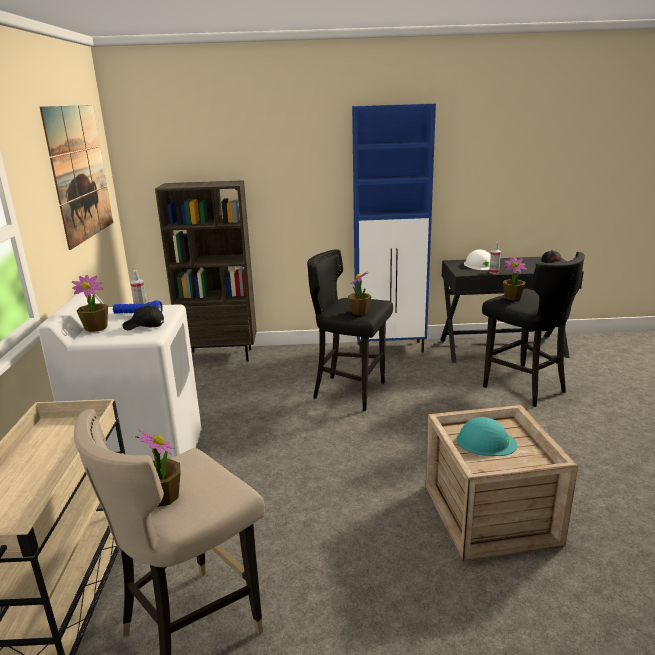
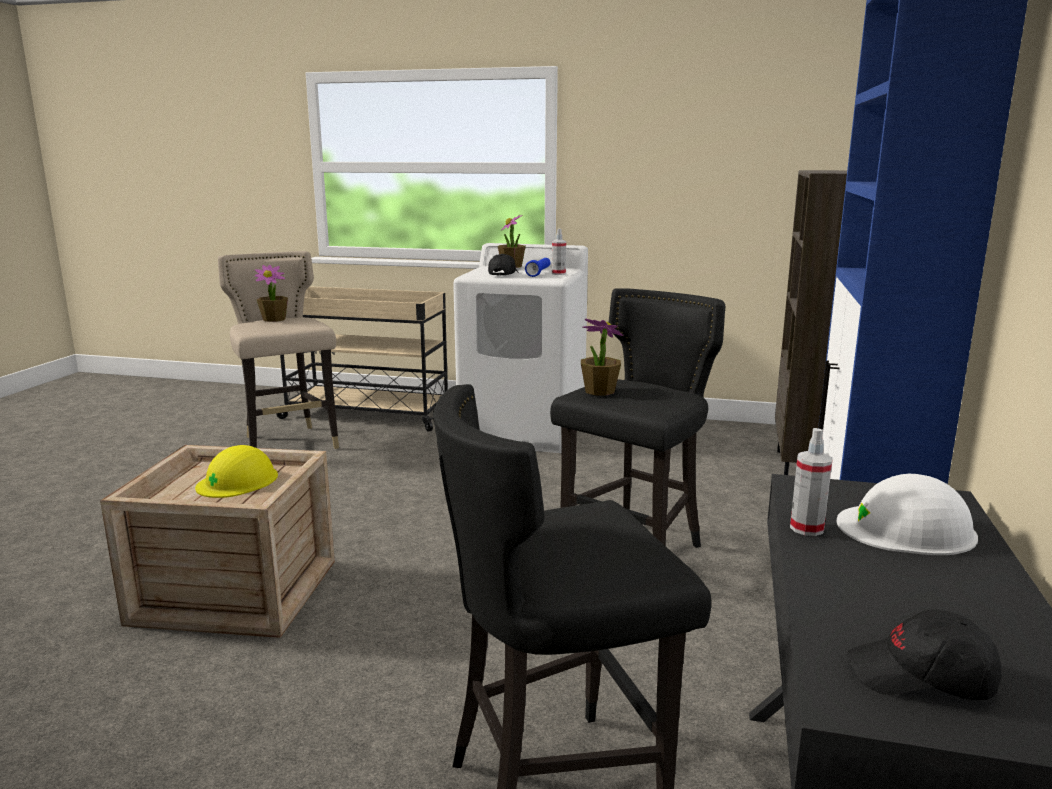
camera: 105 degrees right, 5 degrees down
picture [40,105,113,250] -> none
turquoise hard hat [457,417,517,456] -> yellow hard hat [195,445,278,498]
potted plant [503,257,527,300] -> none

